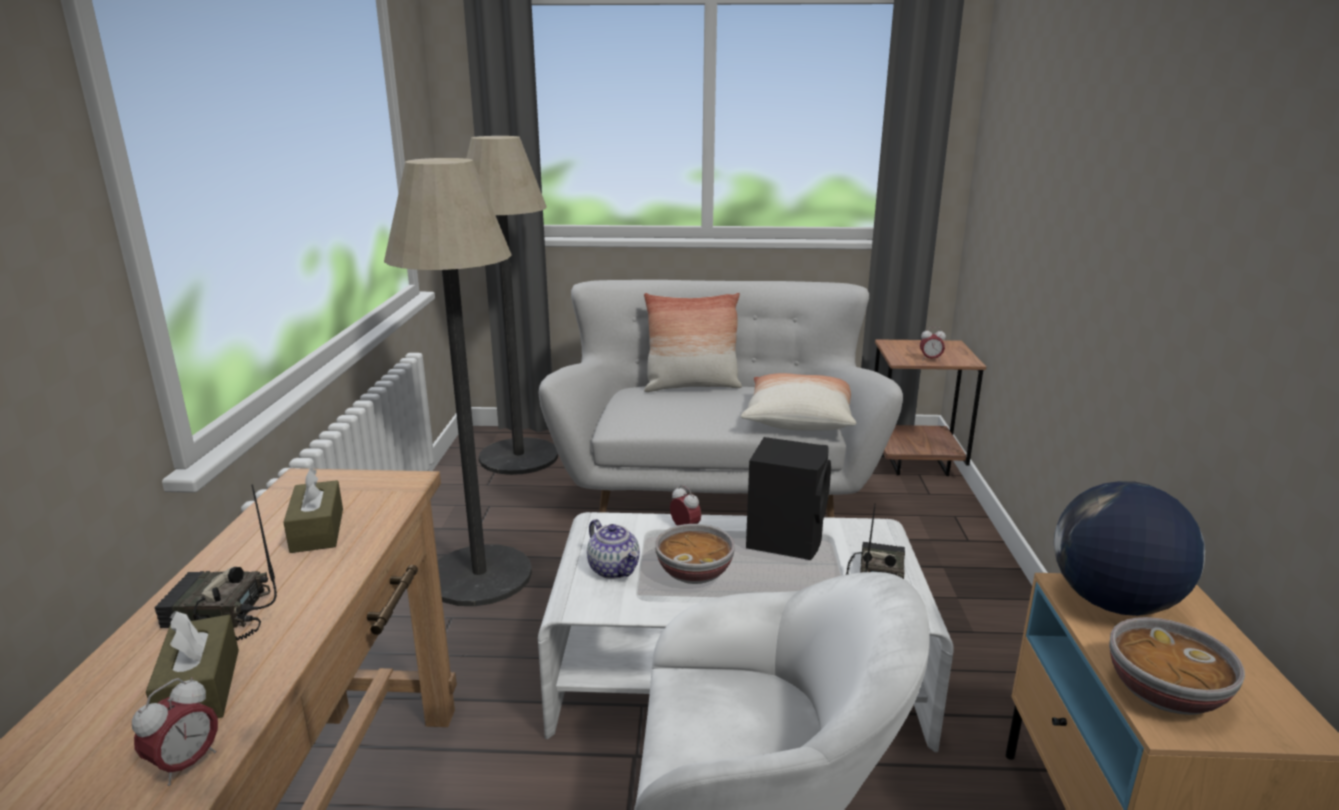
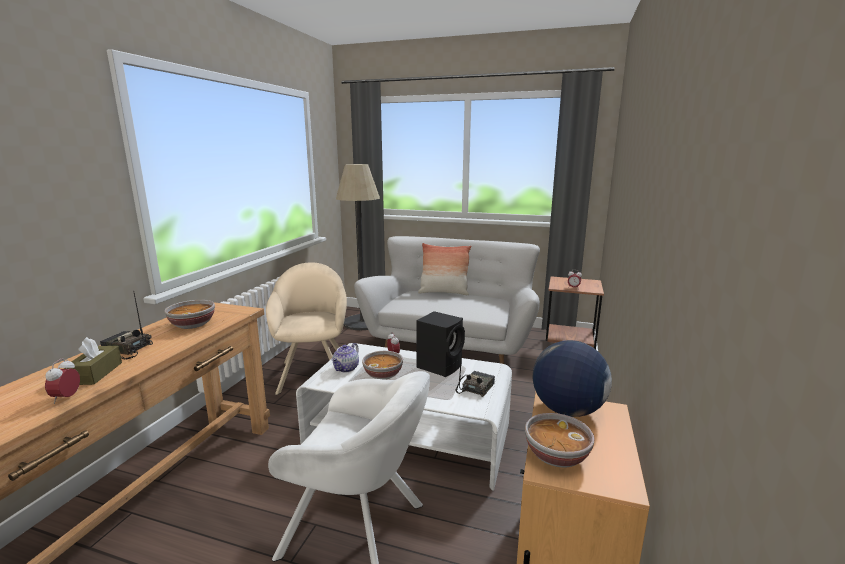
camera: 15 degrees right, 5 degrees down
alarm clock [132,677,218,786] -> alarm clock turned 135 degrees clockwise [45,358,80,404]
brown tissue box [283,468,343,553] -> bowl [164,300,215,329]
floor lamp [384,158,532,606] -> beige armchair [266,262,347,395]
teapot [587,519,640,579] -> teapot turned 45 degrees clockwise [332,343,359,373]
pillow [741,373,856,431] -> none

